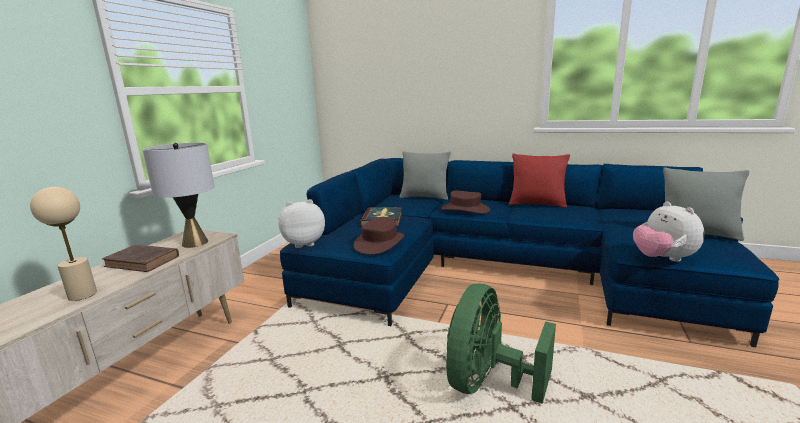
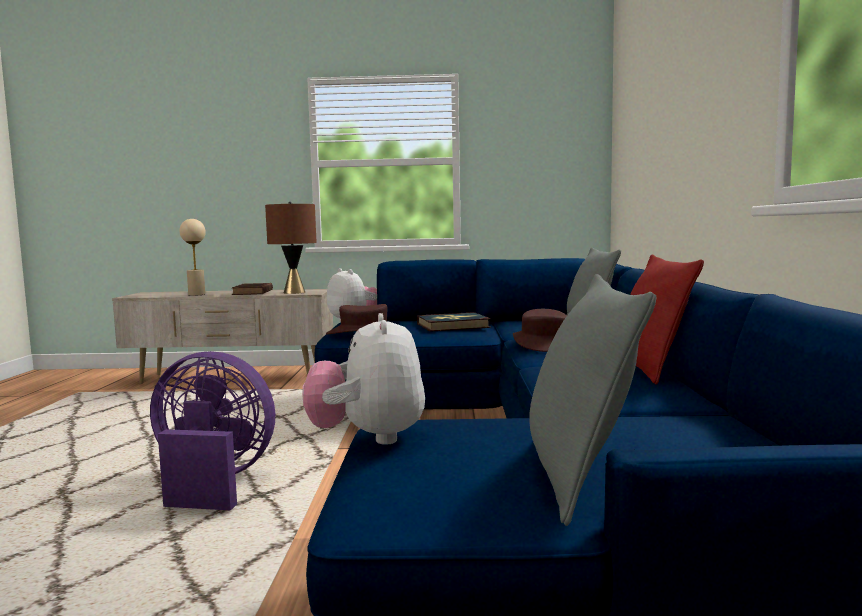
camera: 70 degrees right, 10 degrees down
grey table lamp [142,143,215,248] -> brown table lamp [265,202,317,294]
green fan [446,284,556,404] -> purple fan [150,351,275,511]
plush toy [633,202,704,262] -> plush toy turned 60 degrees counterclockwise [302,313,425,445]

